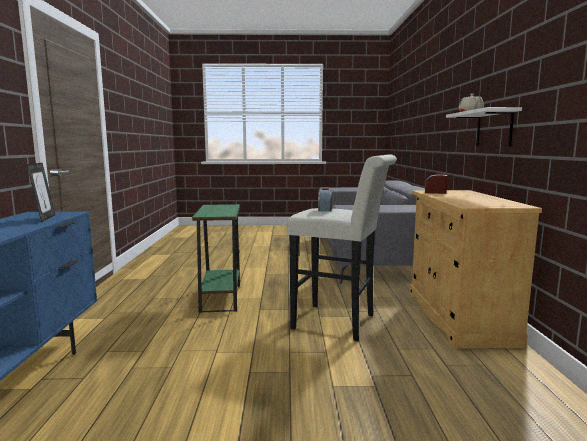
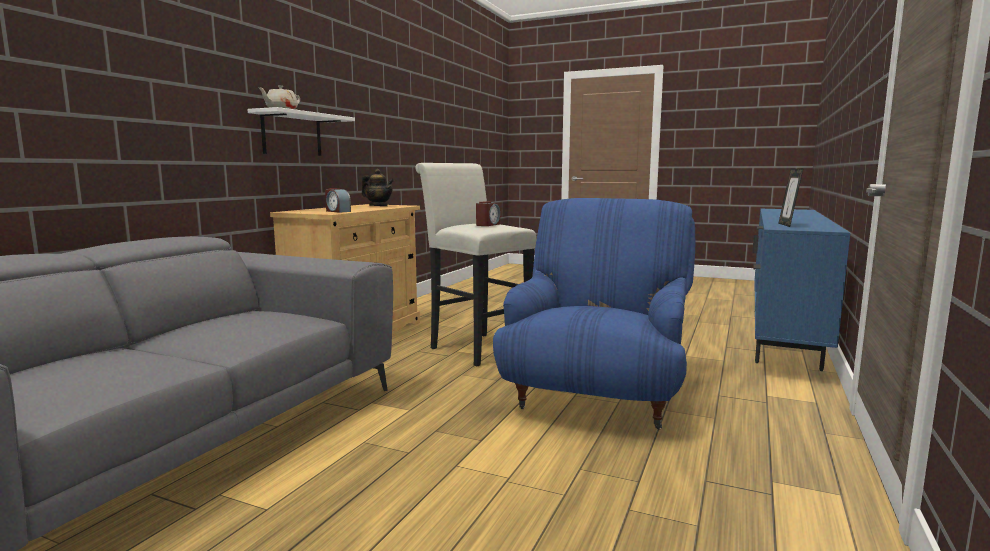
camera: 155 degrees left, 0 degrees up
green side table [192,204,240,313] -> blue armchair [493,198,695,429]
none -> teapot [362,169,394,206]

